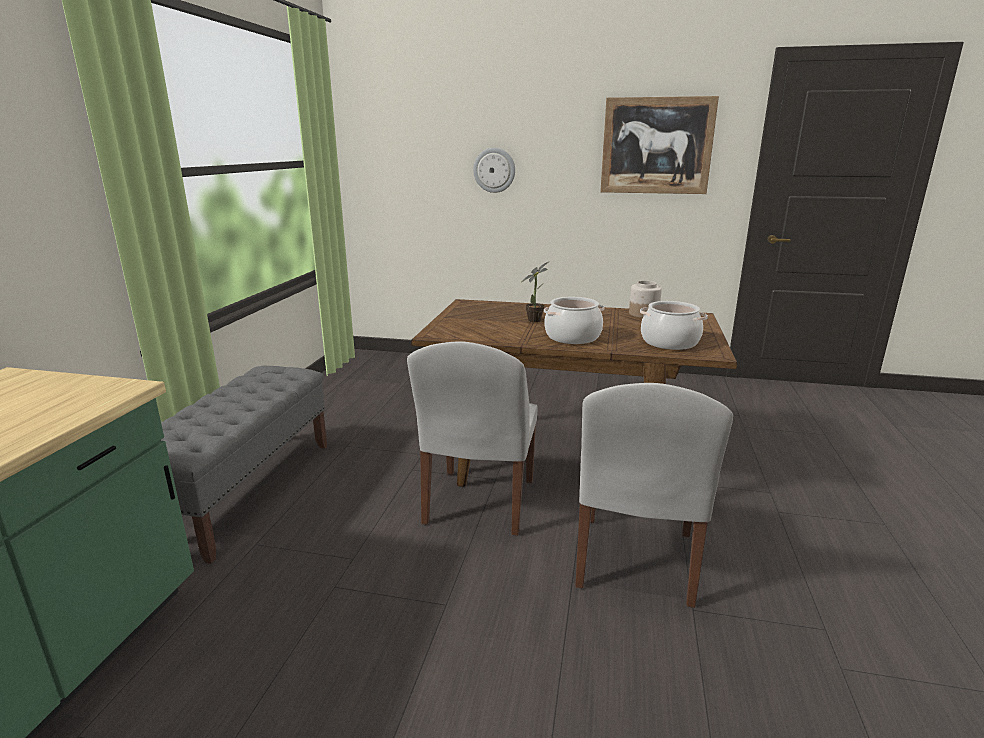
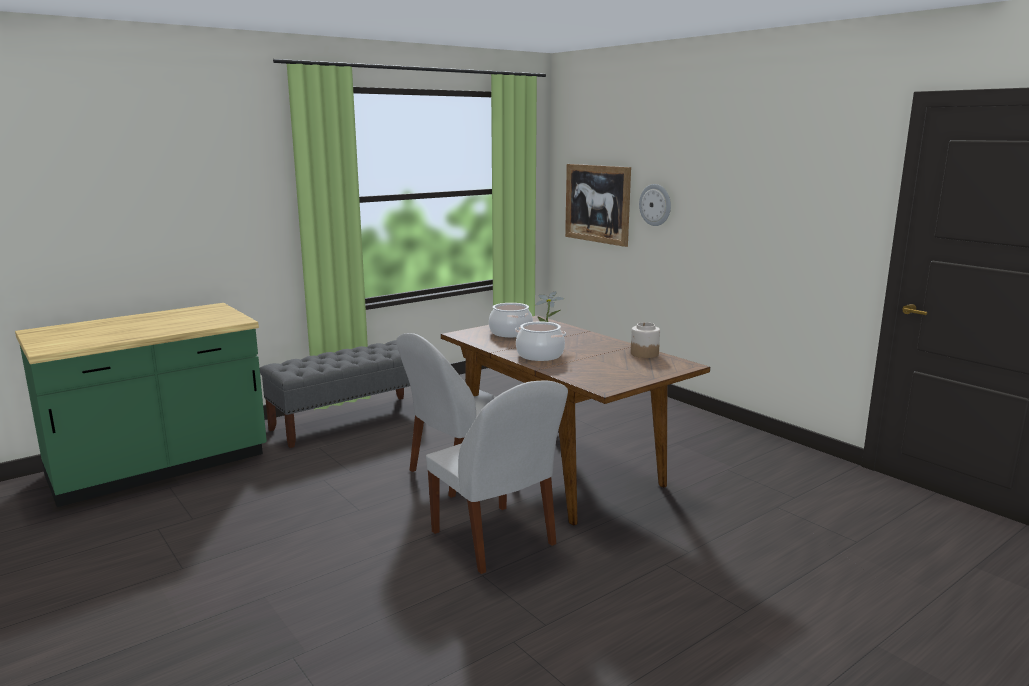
camera: 40 degrees right, 5 degrees down
white chair [575,383,733,608] -> white chair turned 90 degrees counterclockwise [426,381,568,574]
picture [600,96,719,194] -> picture moved to [565,164,631,247]
cooking pot [640,301,708,350] -> cooking pot moved to [489,303,533,338]

